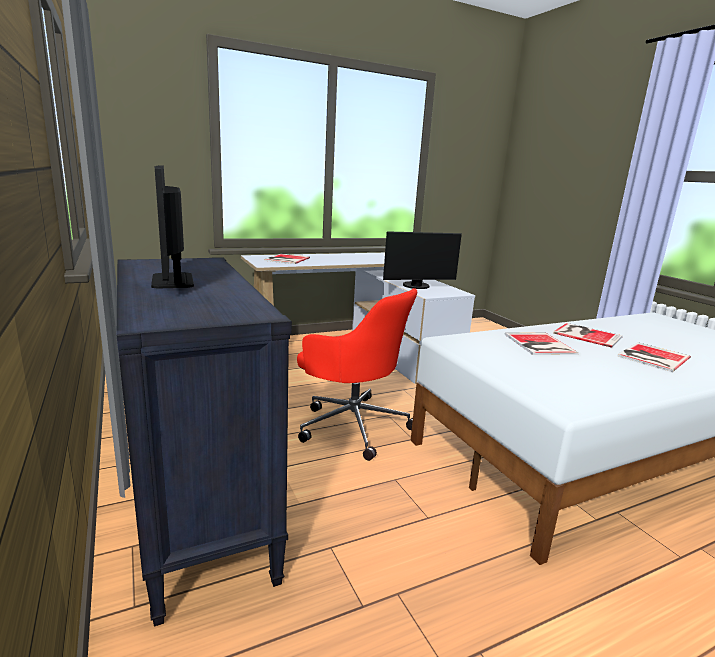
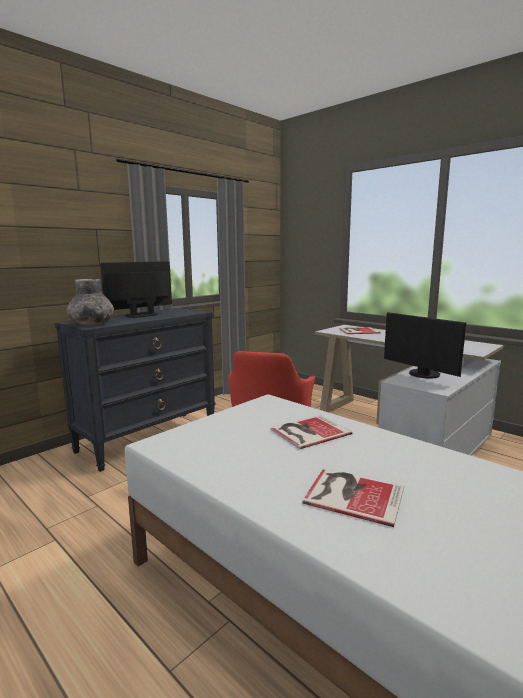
camera: 70 degrees right, 5 degrees down
book [553,323,623,348] -> none
none -> grey vase [67,279,114,325]

